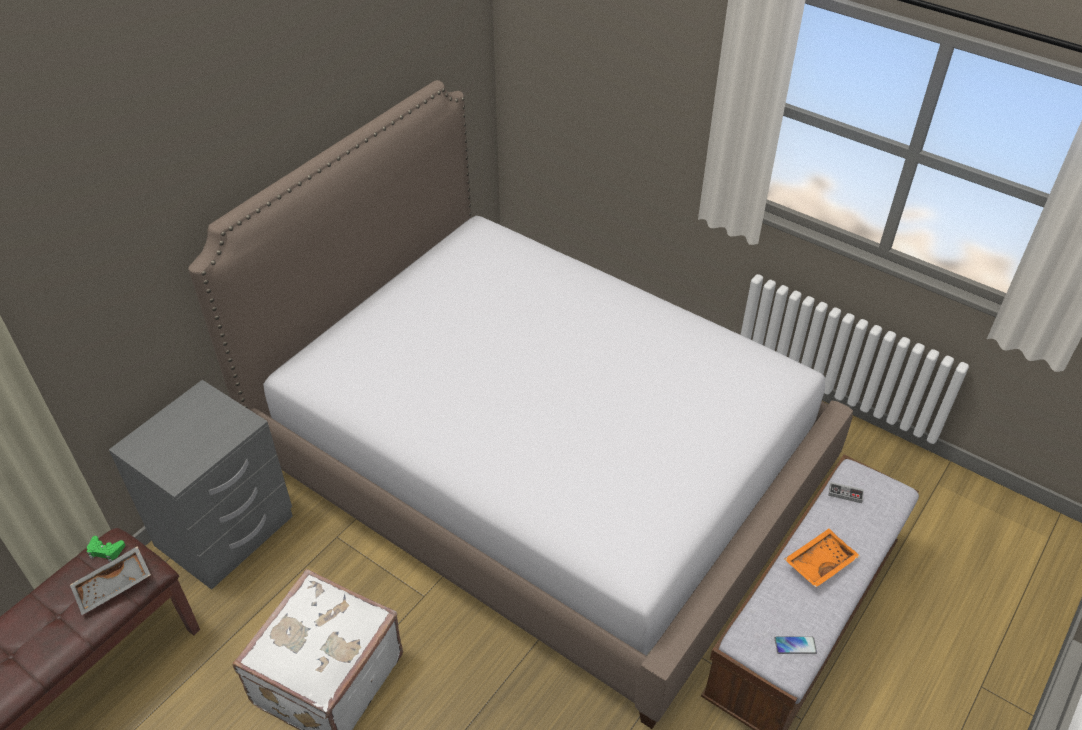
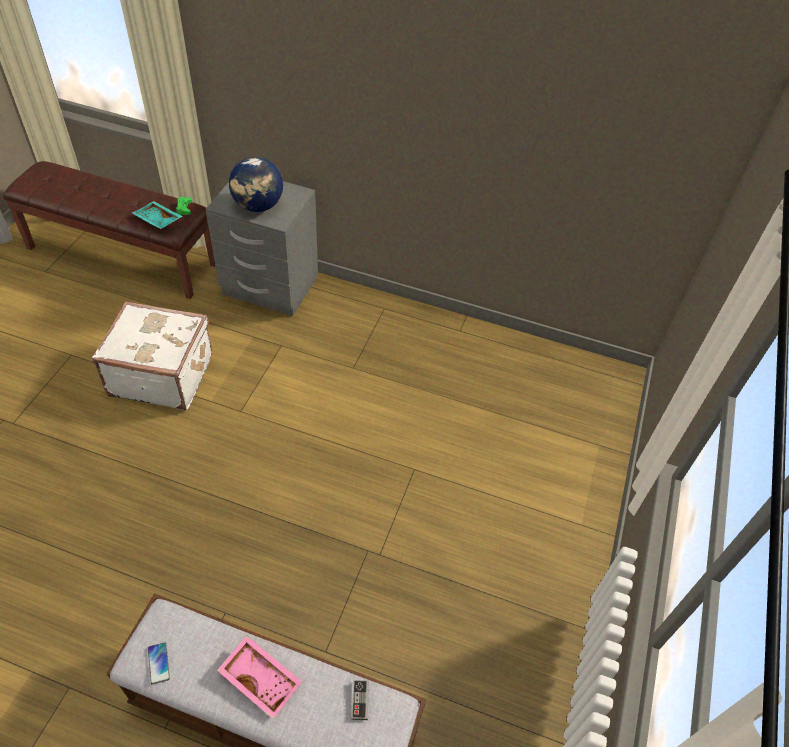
camera: 70 degrees right, 5 degrees up
grey tray [70,546,151,615] -> turquoise tray [132,201,183,229]
bed [188,80,853,729] -> none
orange tray [784,529,860,588] -> pink tray [217,636,302,719]
none -> globe [229,157,283,212]

